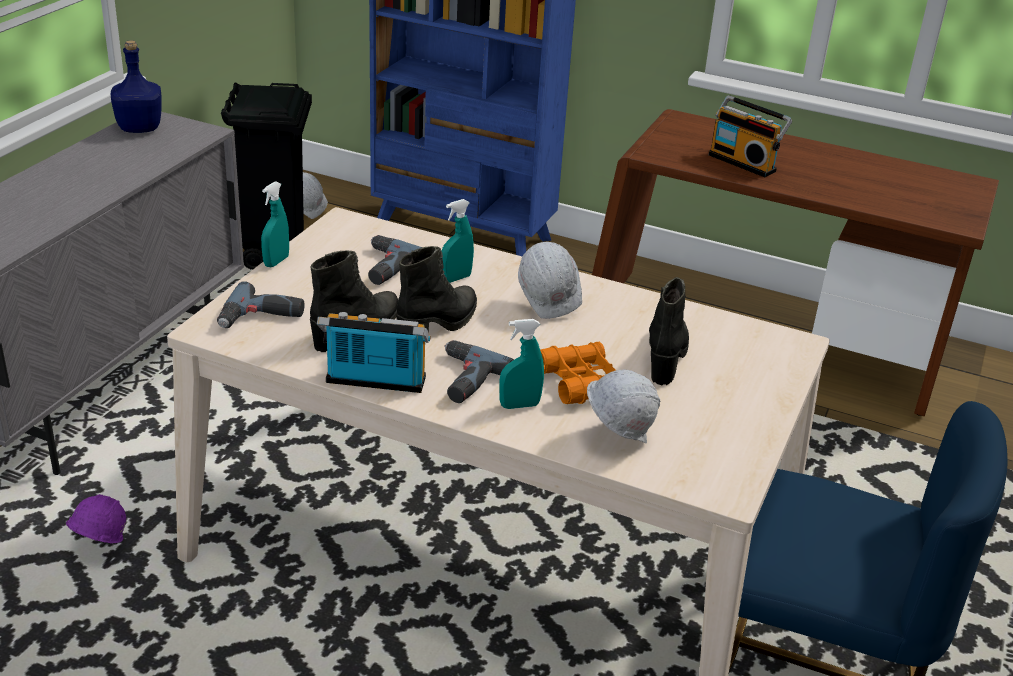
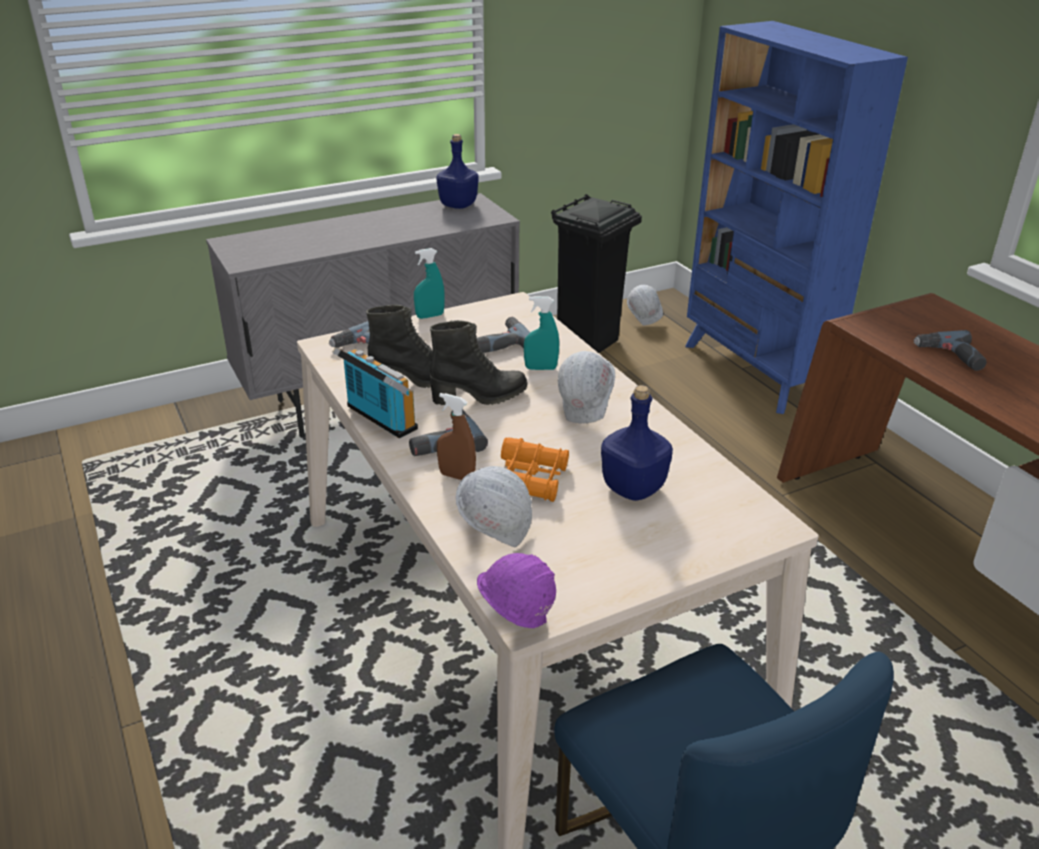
camera: 40 degrees right, 0 degrees up
purple hard hat [66,494,126,543] -> purple hard hat moved to [477,553,556,628]
turquoise spray bottle [499,319,544,409] -> brown spray bottle [437,393,476,480]
black boot [649,277,689,385] -> blue bottle [601,385,673,501]
radio [708,95,792,177] -> power drill [914,330,987,371]

